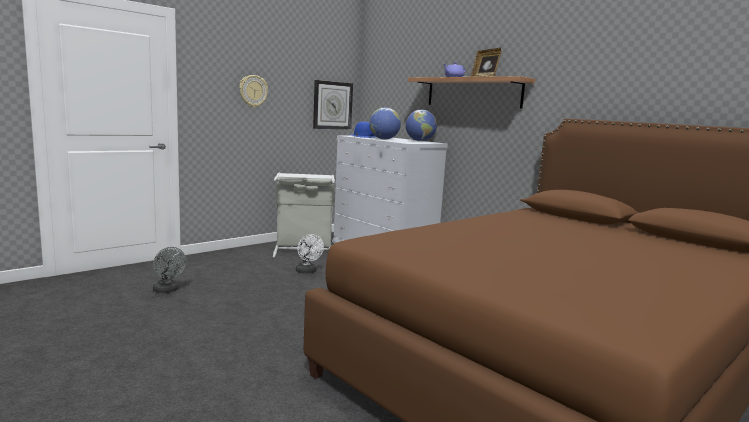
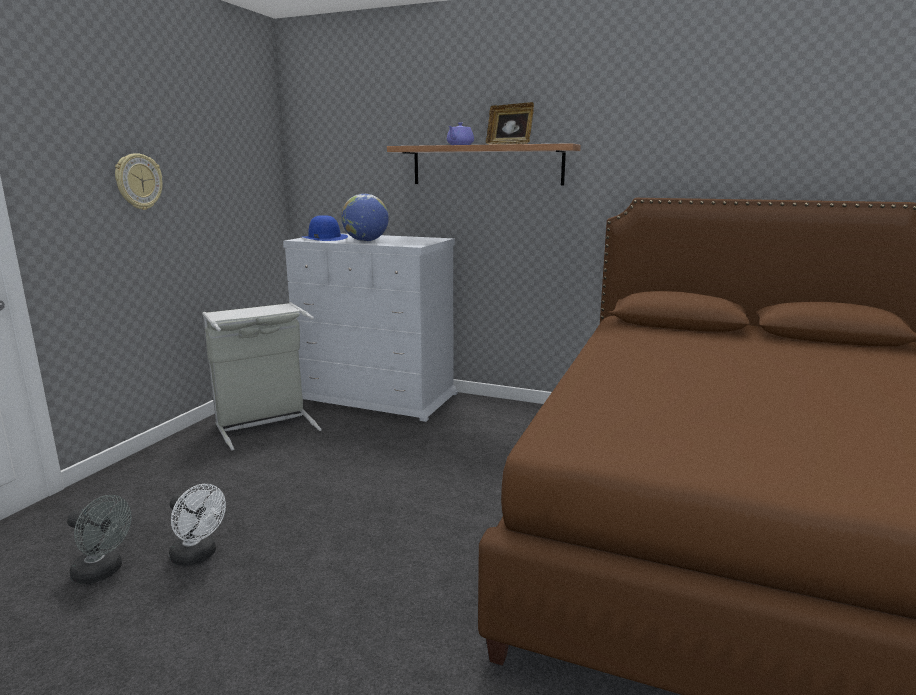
camera: 25 degrees left, 5 degrees up
white fan [296,234,324,274] -> white fan moved to [169,484,226,566]
wall clock [313,80,353,129] -> none
globe [406,110,437,141] -> none

